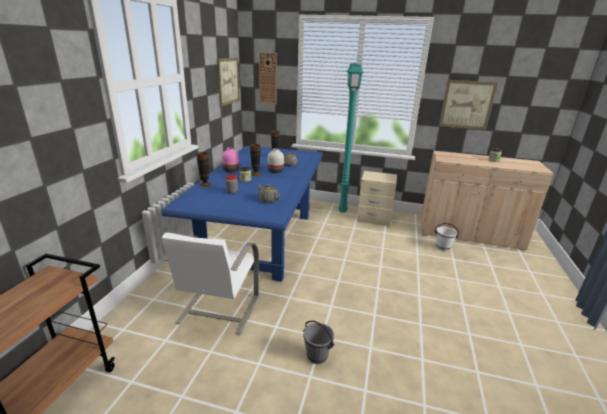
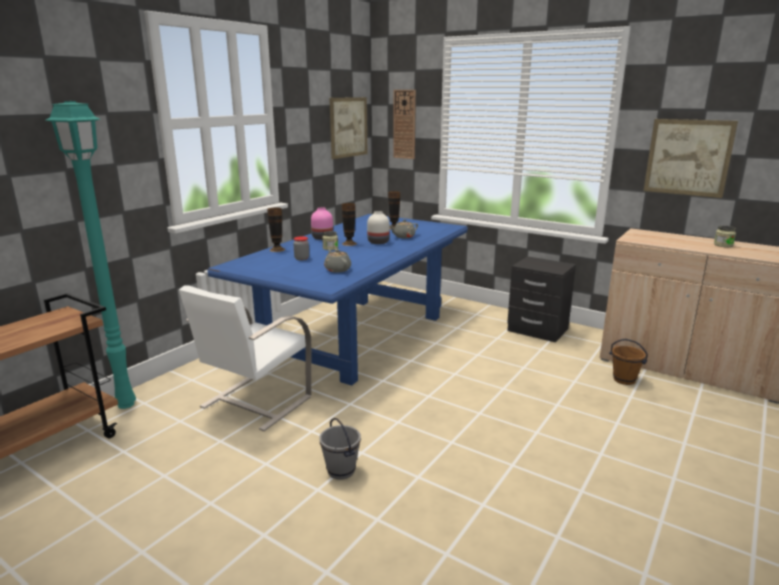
camera: 20 degrees right, 5 degrees down
turquoise floor lamp [338,63,364,213] -> turquoise floor lamp moved to [46,101,136,409]
beige nightstand [357,171,397,226] -> black nightstand [507,256,576,343]
white bucket [435,223,459,251] -> brown bucket [609,339,648,385]

